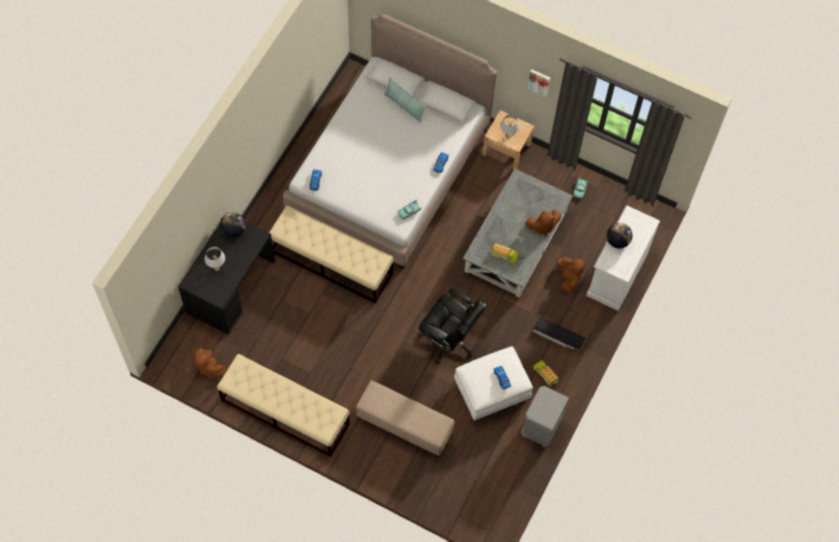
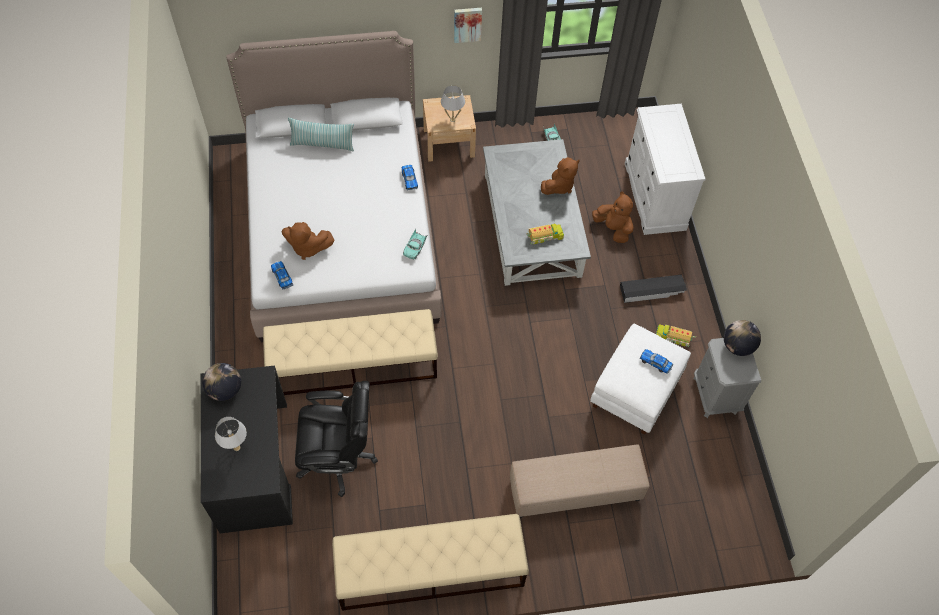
camera: 35 degrees left, 5 degrees down
brown plush toy [194,347,227,377] -> brown plush toy moved to [282,222,334,260]
black office chair [417,288,488,364] -> black office chair moved to [295,381,378,497]
globe [606,223,633,248] -> globe moved to [724,320,761,356]

